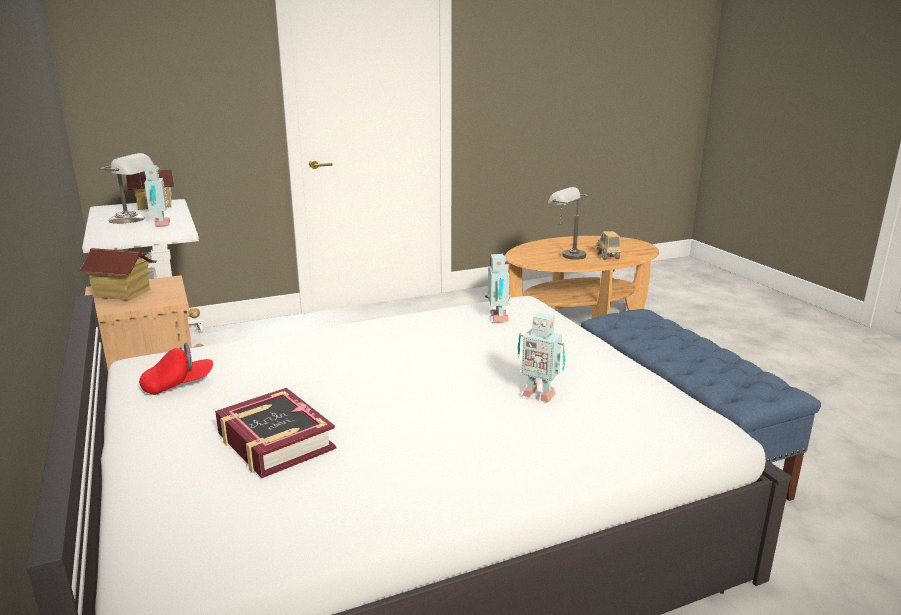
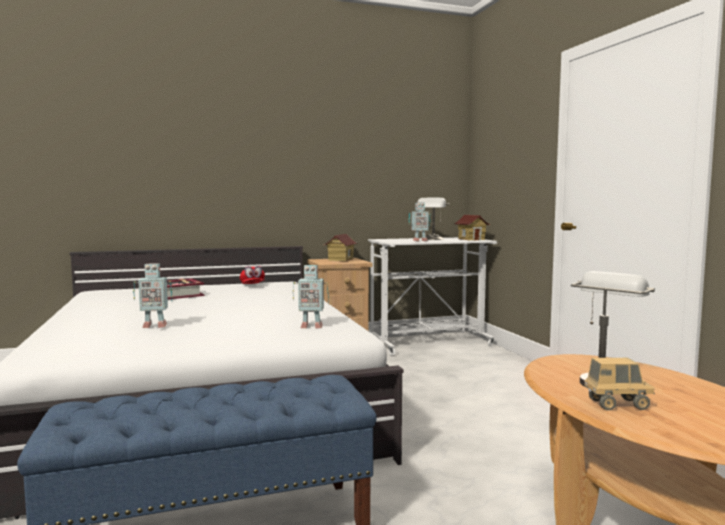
camera: 95 degrees right, 15 degrees down
toy robot [518,313,565,402] -> toy robot turned 135 degrees counterclockwise [133,263,173,328]

